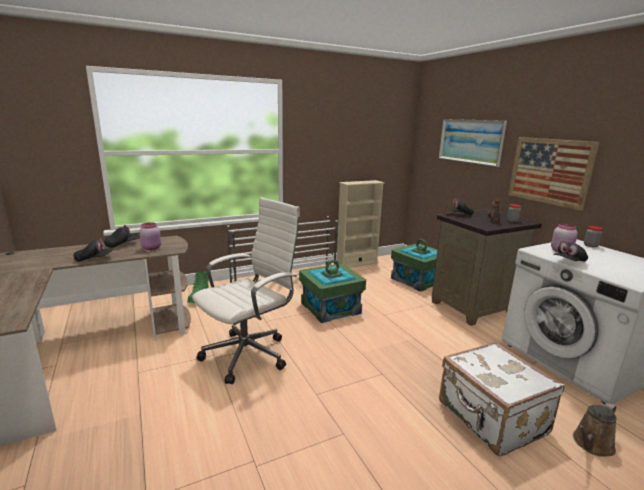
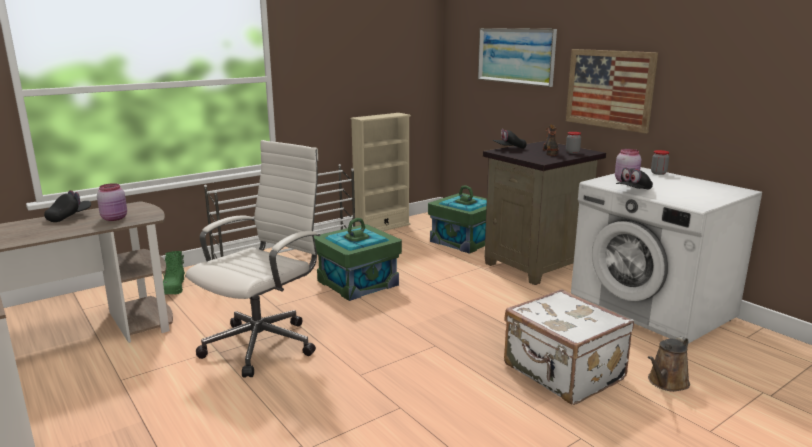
camera: 10 degrees left, 0 degrees up
black cap [74,238,114,262] -> none

